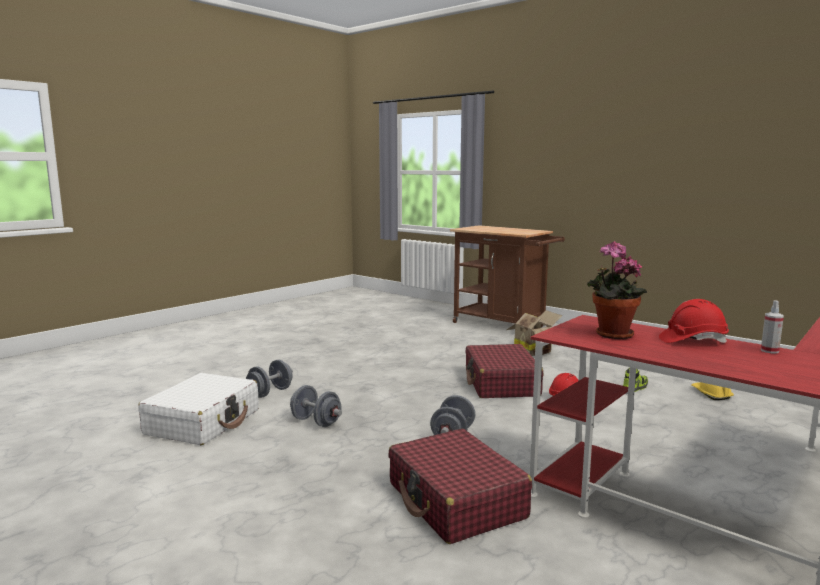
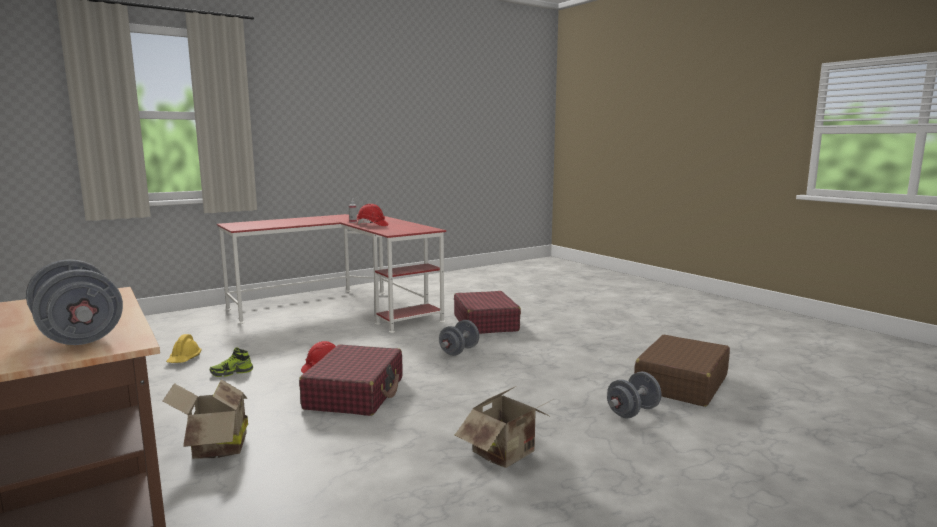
camera: 165 degrees left, 0 degrees up
white suitcase [138,373,259,445] -> brown suitcase [634,335,730,407]
grey dumbbell [290,385,342,427] -> grey dumbbell moved to [26,259,123,345]
potted plant [587,241,647,339] -> none
none -> cardboard box [455,386,552,468]

